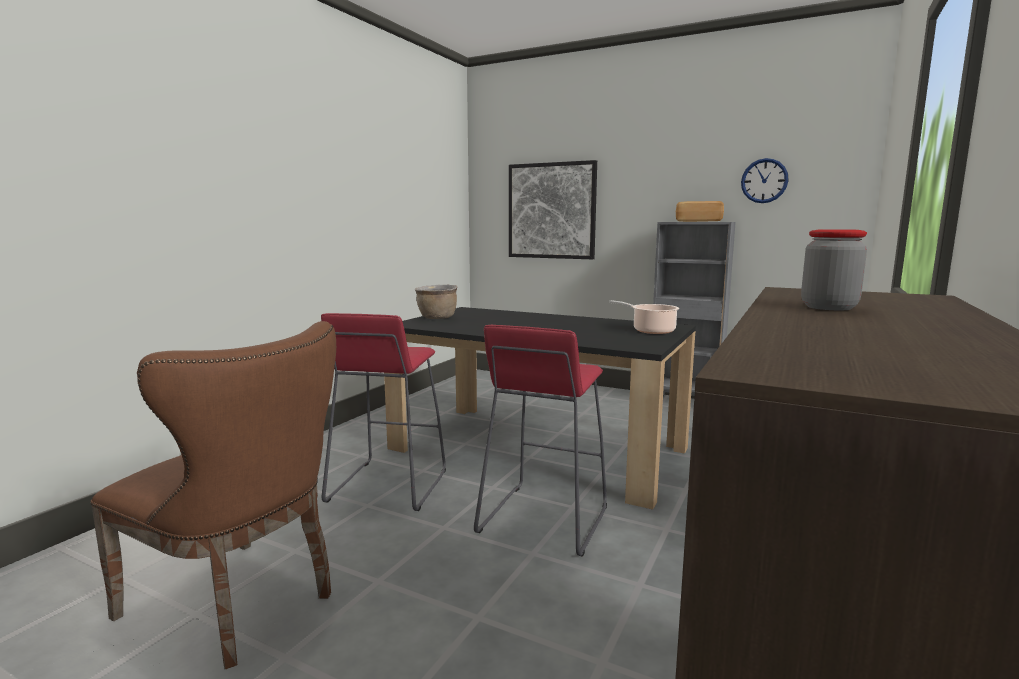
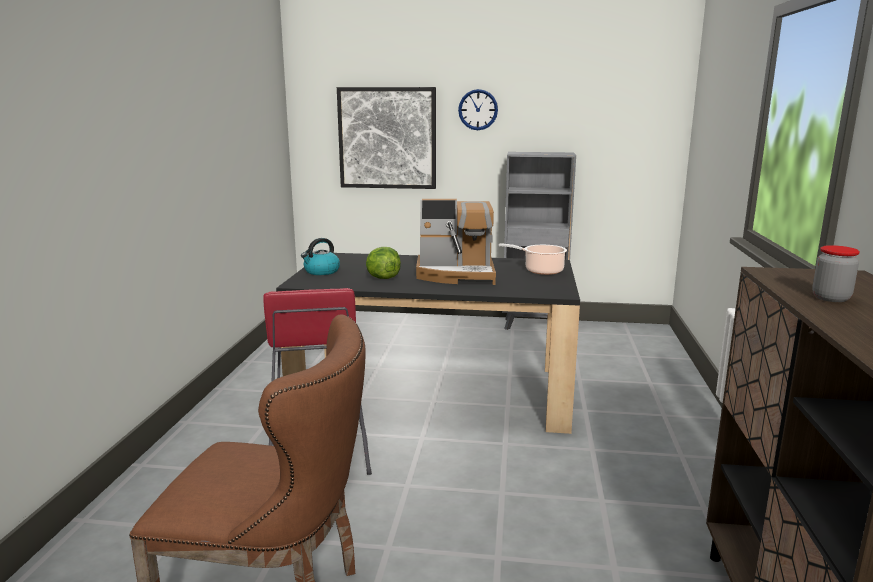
camera: 20 degrees left, 5 degrees up
brown cooking pot [415,285,457,319] -> kettle [301,238,340,275]
red stool [474,324,607,557] -> none
bread [676,201,724,222] -> none
wall clock [741,158,789,203] -> wall clock moved to [458,89,498,130]
none -> lettuce [366,247,401,279]
none -> coffee machine [416,199,496,285]

